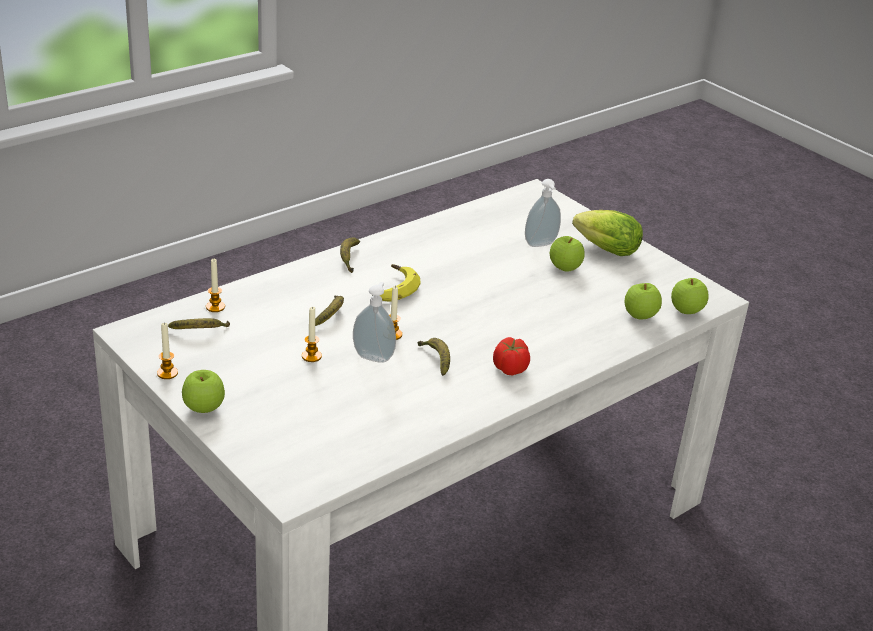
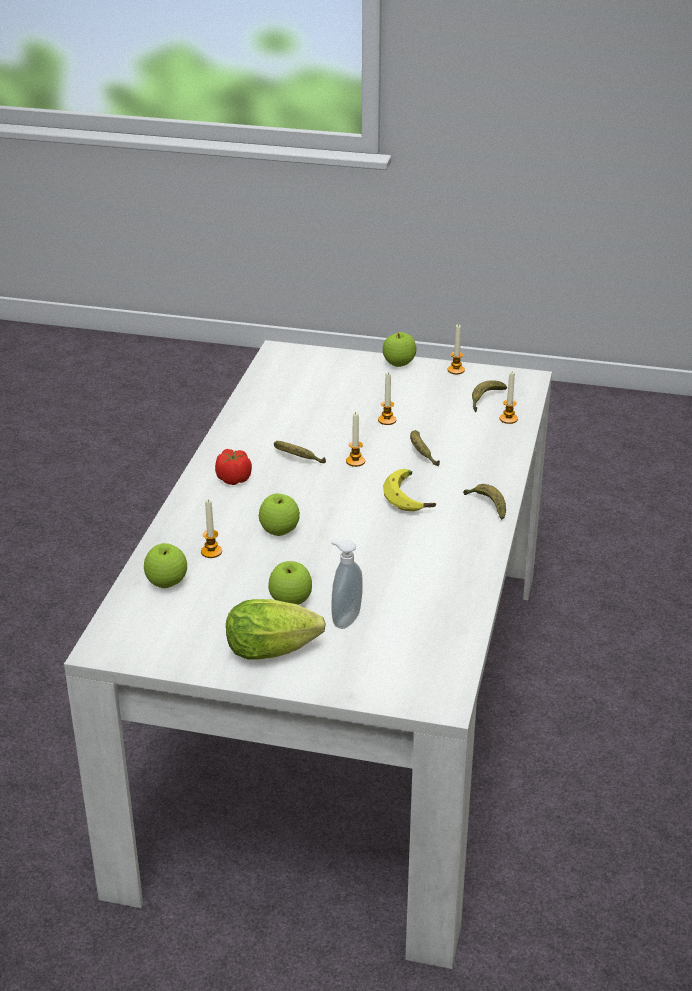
camera: 145 degrees right, 0 degrees up
soap dispenser [353,282,396,363] -> none
apple [671,278,709,314] -> apple moved to [259,493,300,536]
none -> candle [201,500,222,558]

